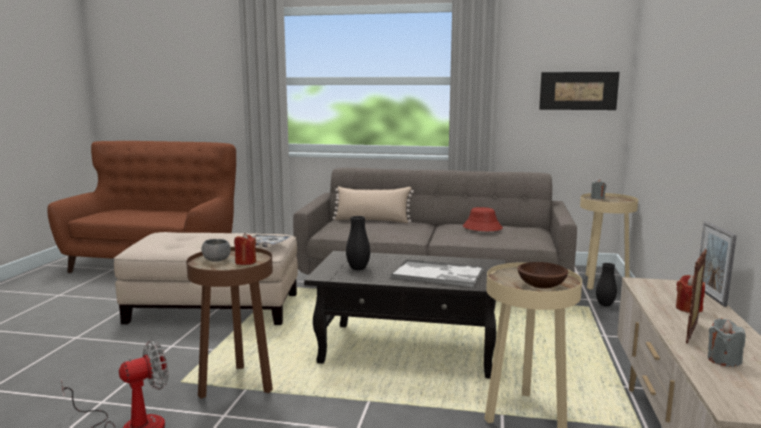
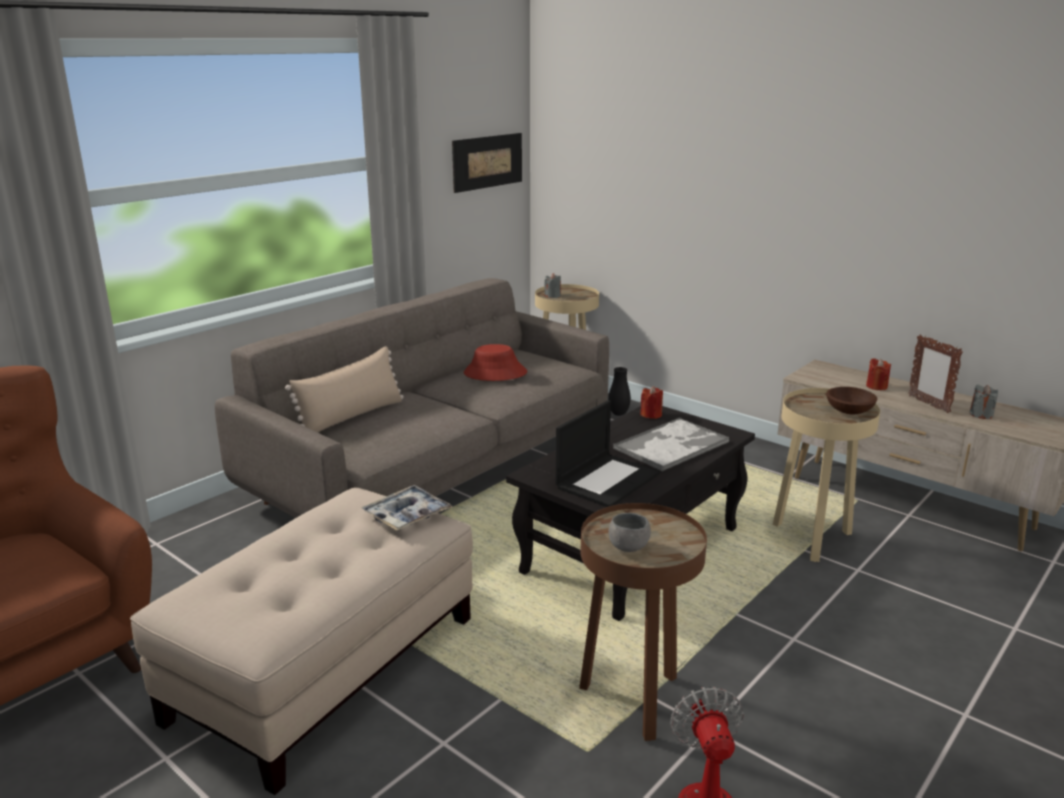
camera: 60 degrees left, 10 degrees up
red candle [234,233,256,265] -> red candle moved to [640,386,663,419]
black vase [346,216,370,270] -> laptop [556,400,660,507]
picture frame [699,222,737,307] -> none

